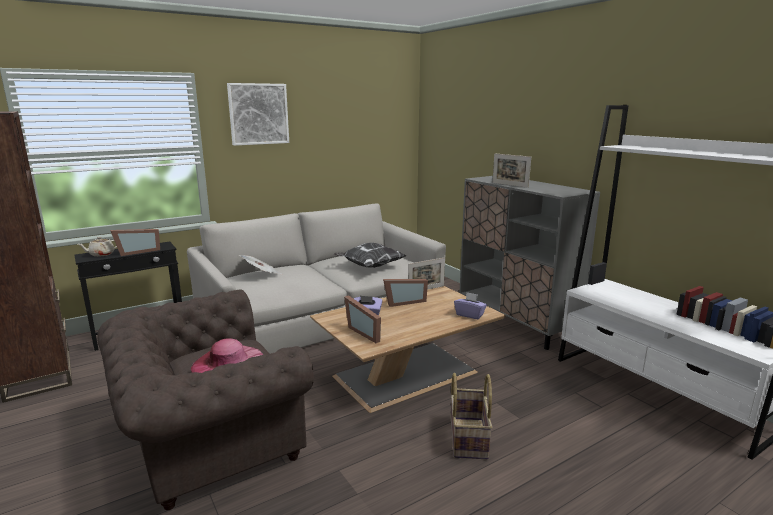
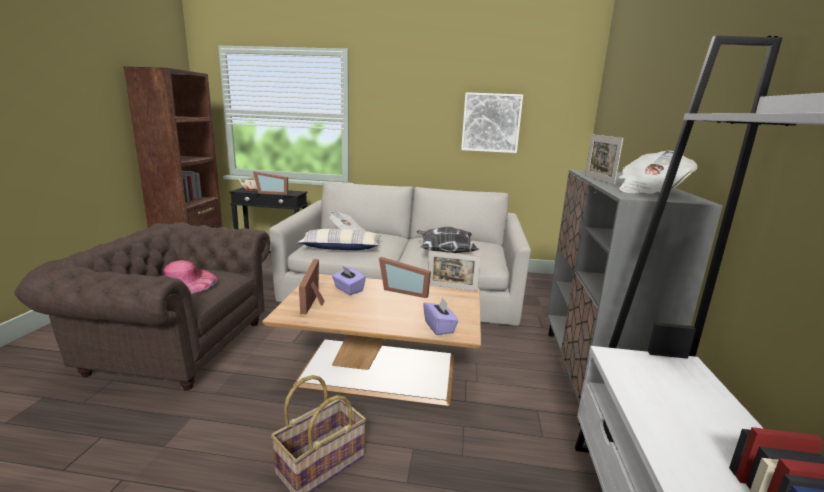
camera: 40 degrees right, 0 degrees up
picture [227,83,289,146] -> picture moved to [461,92,523,153]
none -> pillow [297,229,381,250]
none -> newspaper [619,151,698,194]

